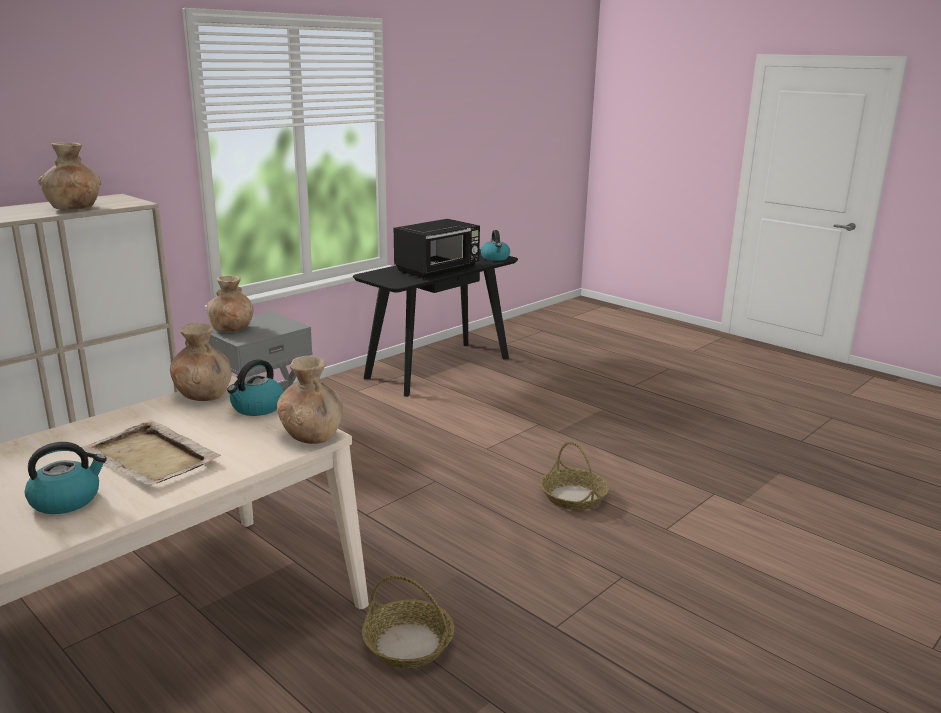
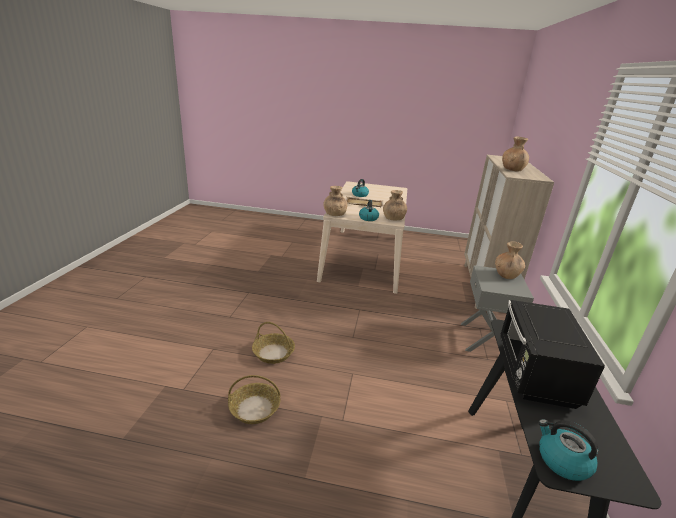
camera: 145 degrees right, 5 degrees up
basket [362,575,454,668] -> basket moved to [228,375,280,424]

